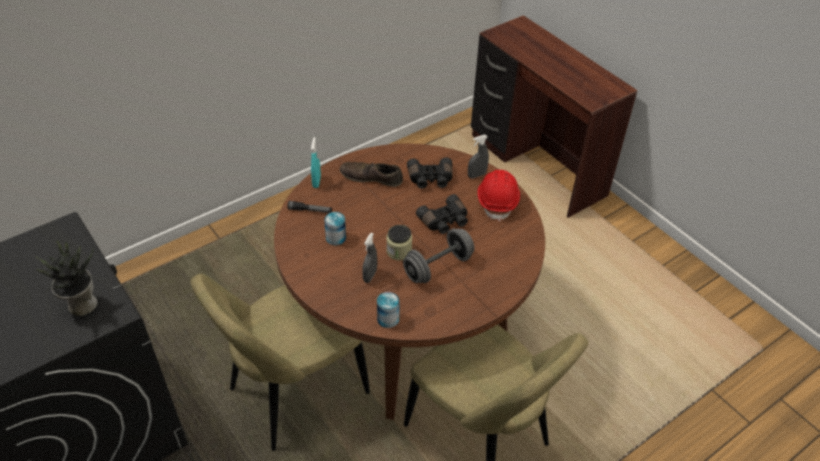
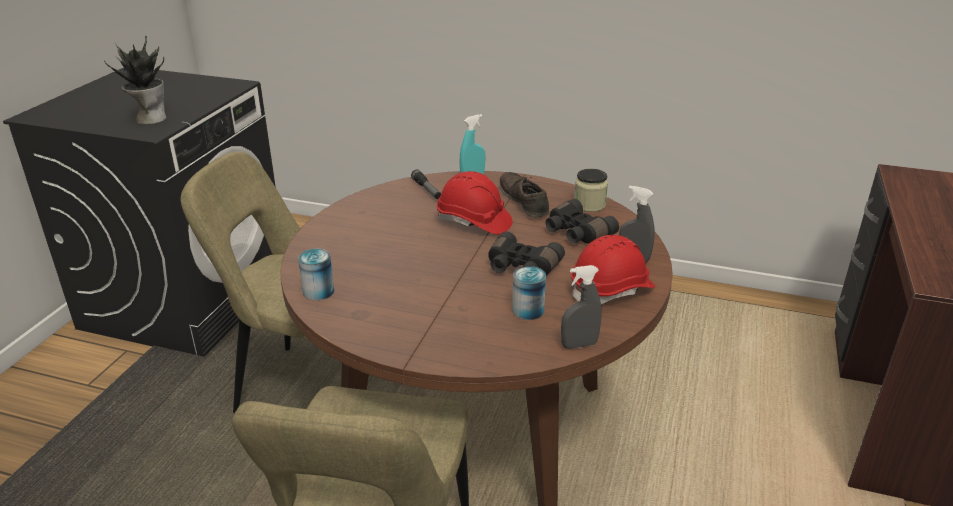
camera: 55 degrees right, 15 degrees down
can [324,212,346,245] -> can moved to [512,266,546,320]
grey spray bottle [362,233,377,283] -> grey spray bottle moved to [561,265,602,349]
jar [386,225,412,260] -> jar moved to [574,169,608,212]
grey dumbbell [403,229,474,283] -> none
none -> red hard hat [437,171,513,235]

